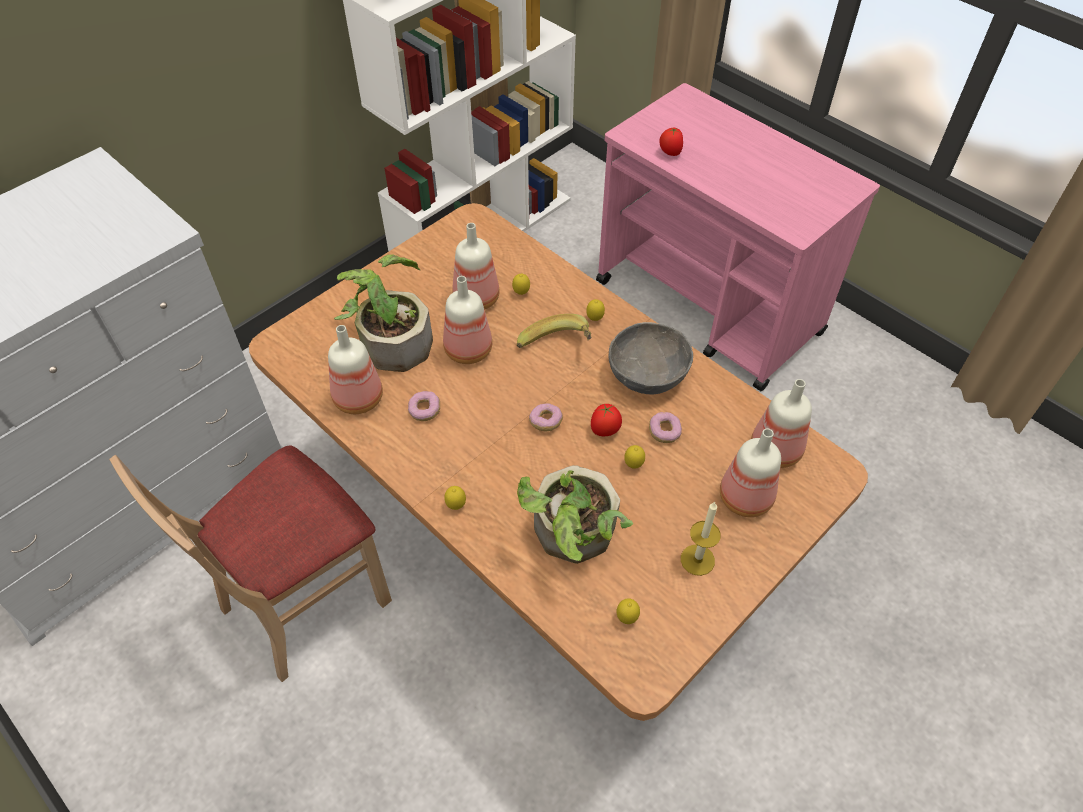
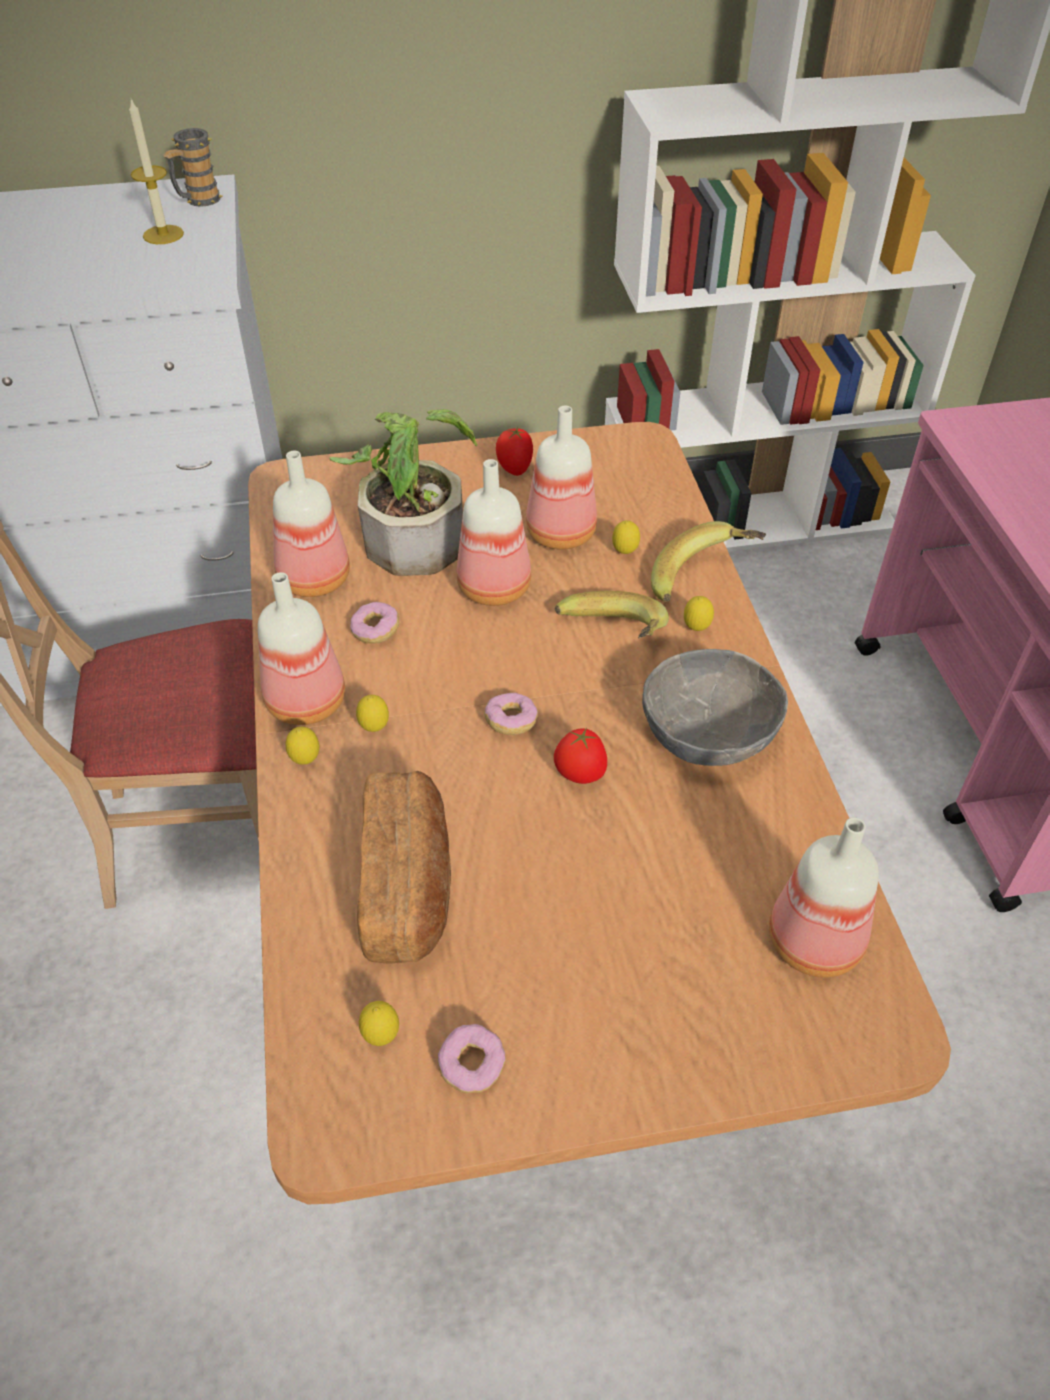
camera: 35 degrees right, 5 degrees down
potted plant [517,465,633,564] -> bread [357,771,451,964]
lemon [624,445,645,469] -> lemon moved to [356,695,389,732]
donut [649,412,682,443] -> donut moved to [437,1024,506,1093]
tomato [659,127,683,156] -> tomato moved to [496,427,533,476]
candle [681,502,721,576] -> candle moved to [129,99,184,244]
bottle [720,428,781,517] -> bottle moved to [258,572,345,725]
none -> mug [163,128,223,207]
none -> banana [651,521,766,602]

